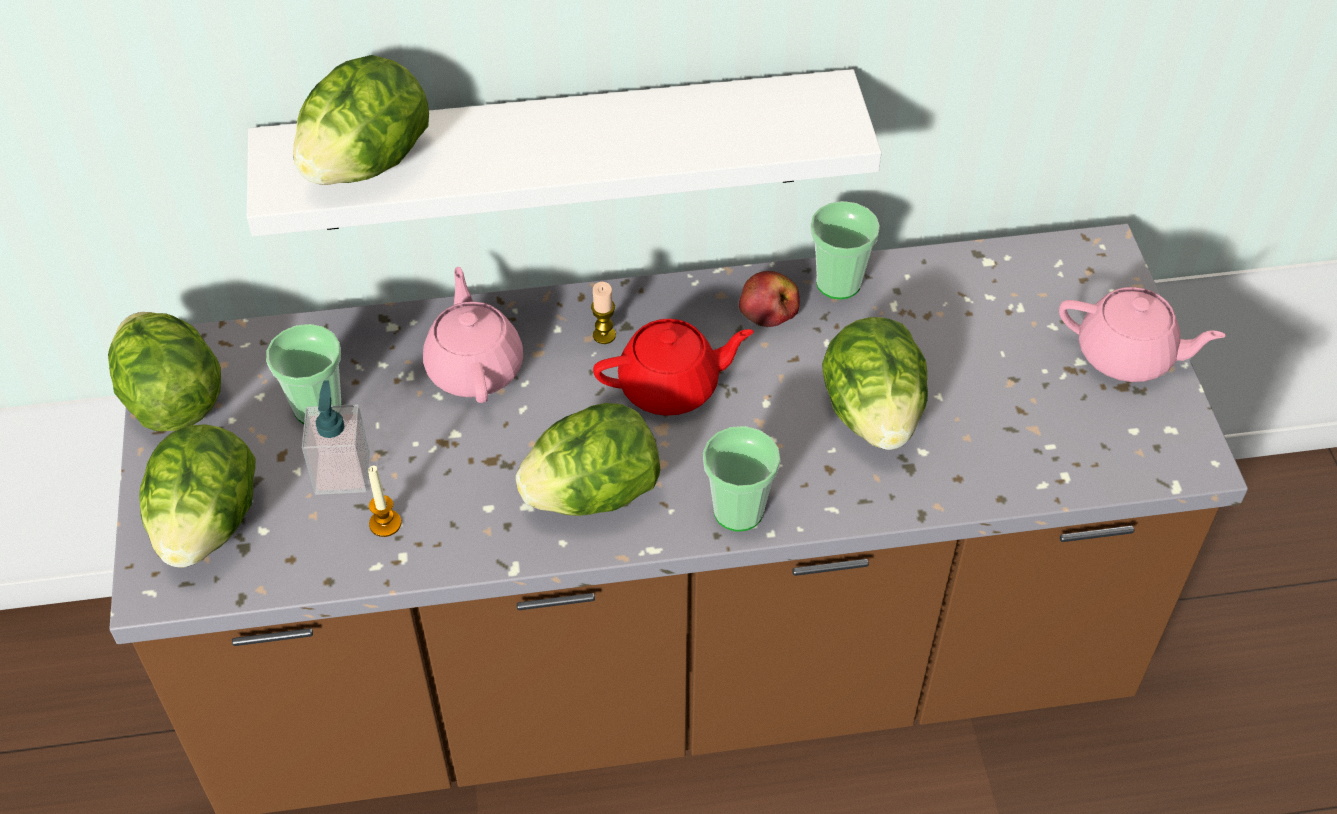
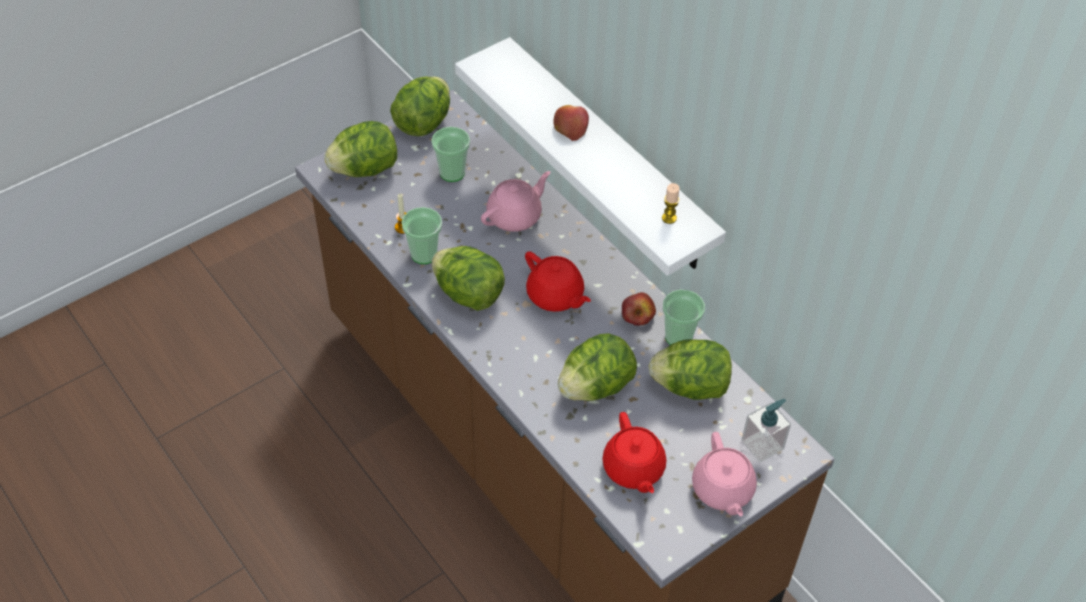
camera: 60 degrees right, 0 degrees up
lettuce [293,55,429,185] -> lettuce moved to [649,339,732,400]
soap dispenser [302,380,370,495] -> soap dispenser moved to [741,399,791,462]
candle [591,282,616,344] -> candle moved to [662,183,680,224]
cup [703,426,781,532] -> cup moved to [402,207,442,264]
none -> apple [554,105,589,141]
none -> red teapot [602,412,666,493]

